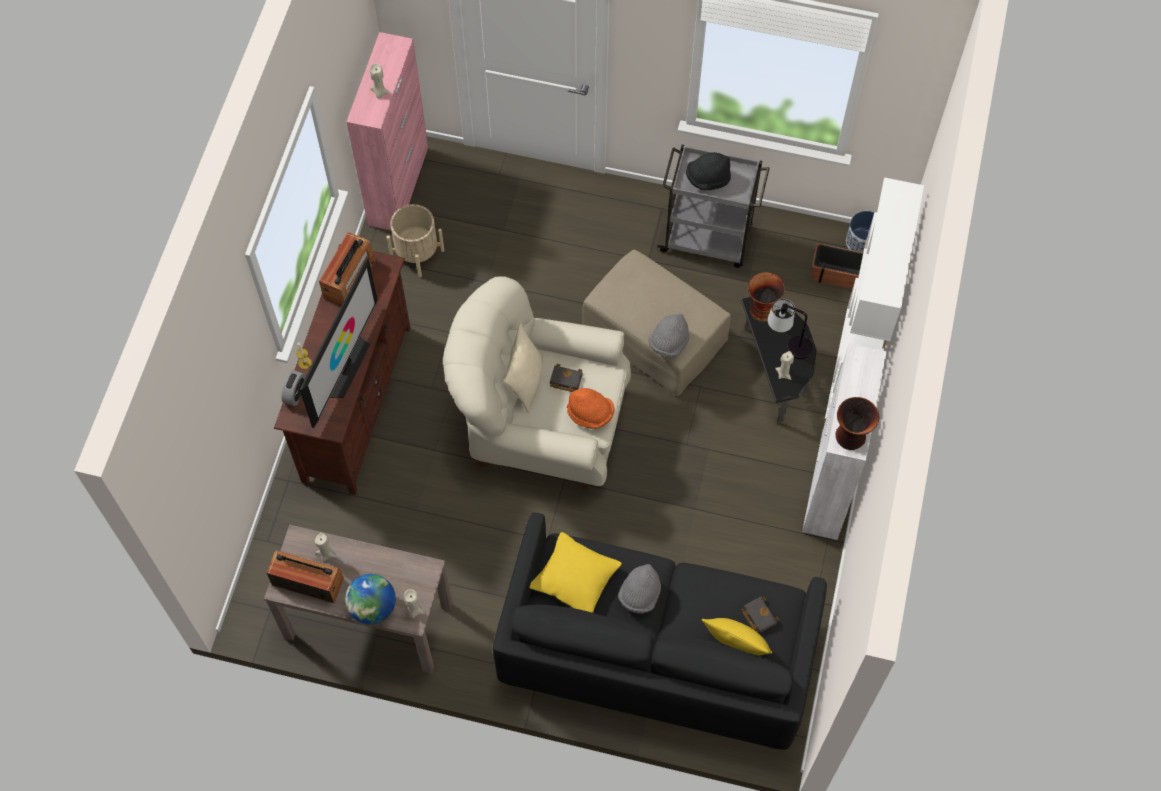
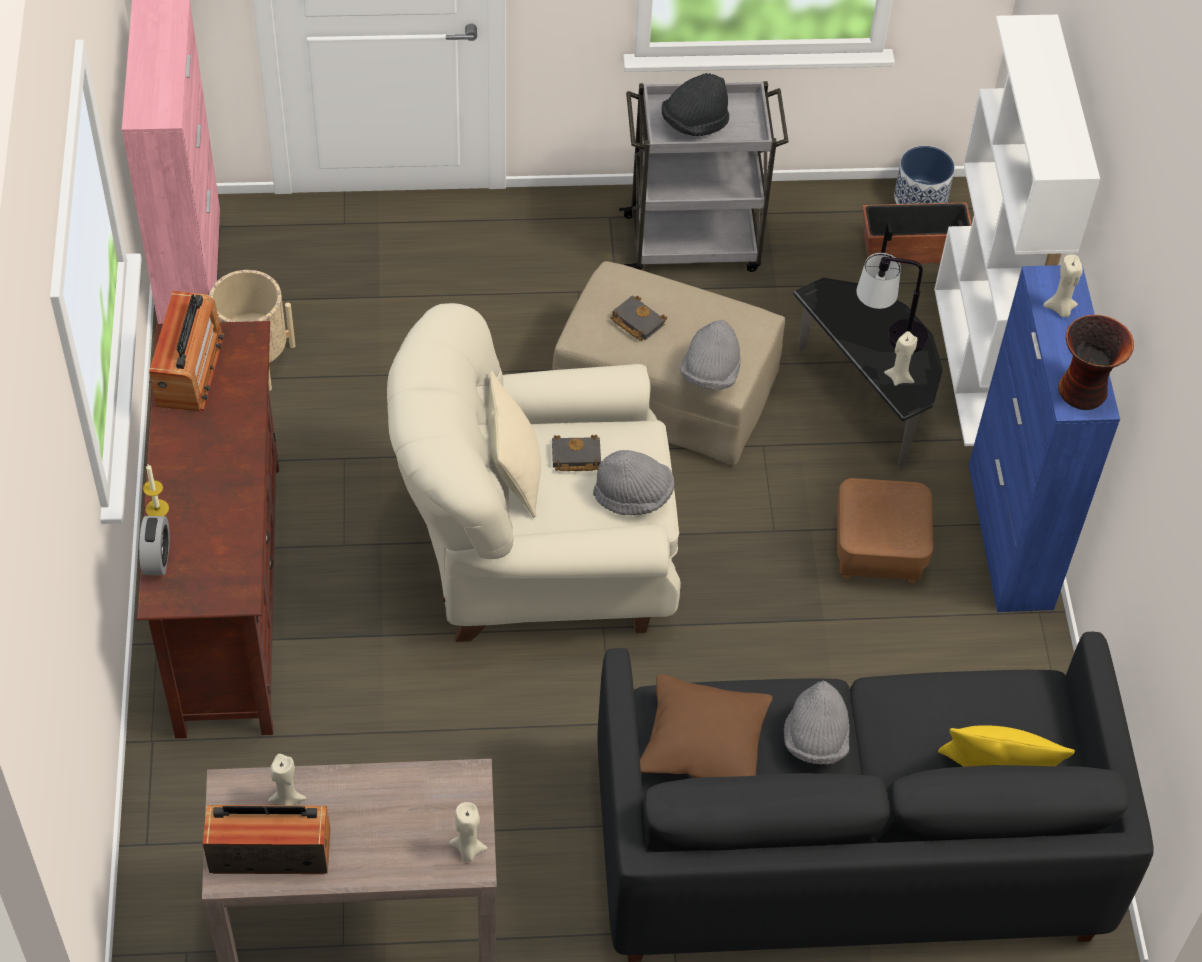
camera: 20 degrees left, 10 degrees down
television [300,256,377,428] -> none
globe [345,574,396,624] -> none
beige candle [370,63,390,98] -> beige candle moved to [1043,255,1083,317]
yellow pillow [530,532,622,613] -> brown pillow [640,674,773,778]
orange hat [567,388,614,429] -> grey hat [593,450,674,515]
black book [741,596,779,633] -> black book moved to [610,295,667,341]
vase [748,272,785,322] -> none
white cabinet [802,343,887,540] -> blue cabinet [969,265,1120,612]
none -> brown ottoman [837,478,933,584]

